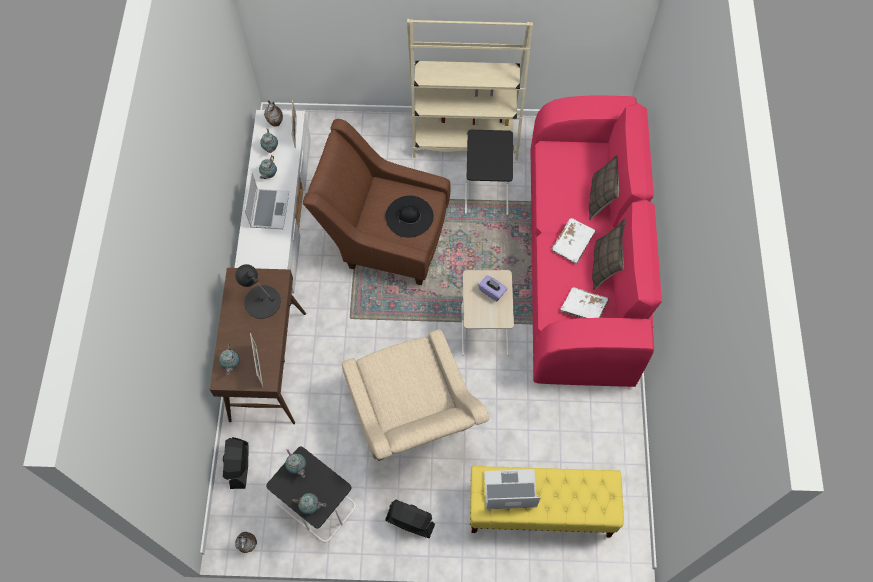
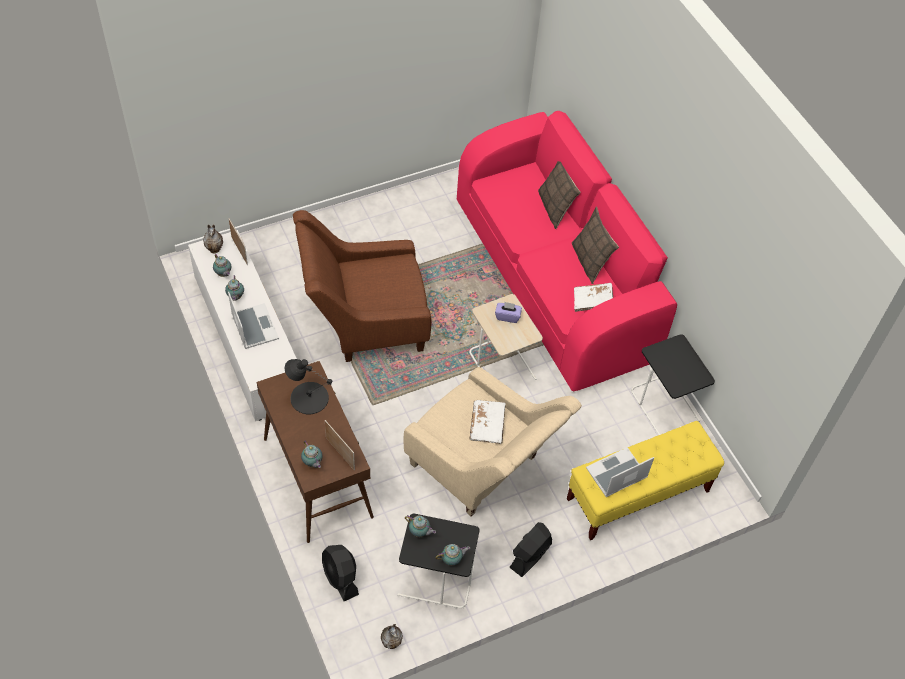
camera: 30 degrees left, 10 degrees down
black hat [385,196,434,238] -> none
black fan [385,500,435,538] -> black fan turned 45 degrees counterclockwise [509,522,552,577]
beige bookcase [407,19,533,161] -> none
black side table [465,130,513,215] -> black side table moved to [631,334,715,435]
white book [551,218,596,264] -> white book moved to [470,400,506,444]

